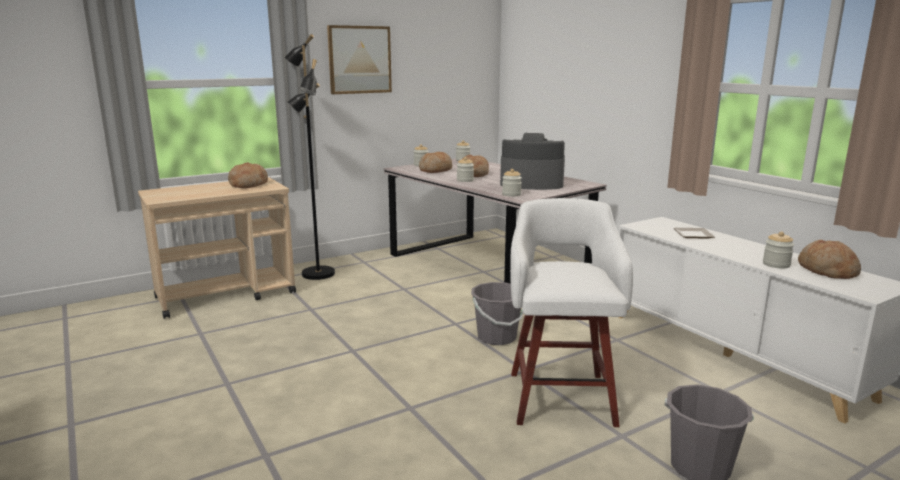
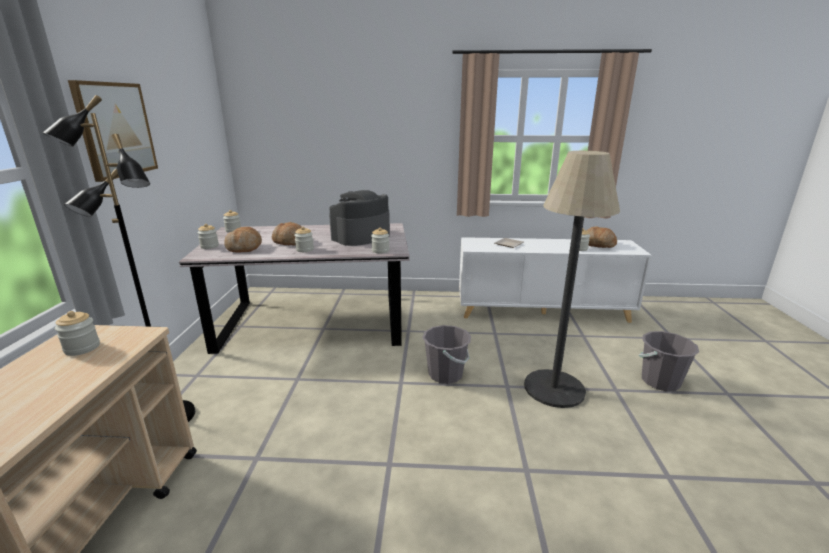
camera: 55 degrees left, 5 degrees up
bread [228,162,268,188] -> jar [55,311,100,356]
white stool [510,198,633,427] -> floor lamp [524,151,620,408]

